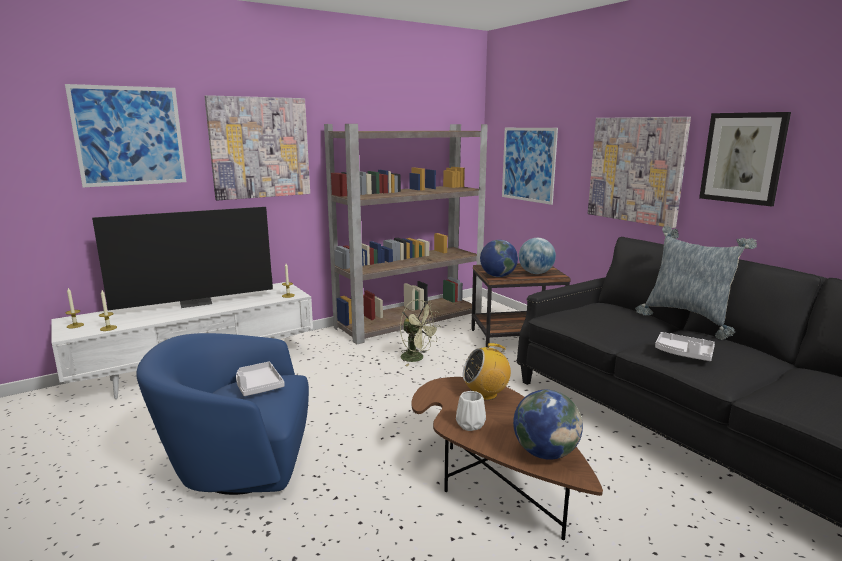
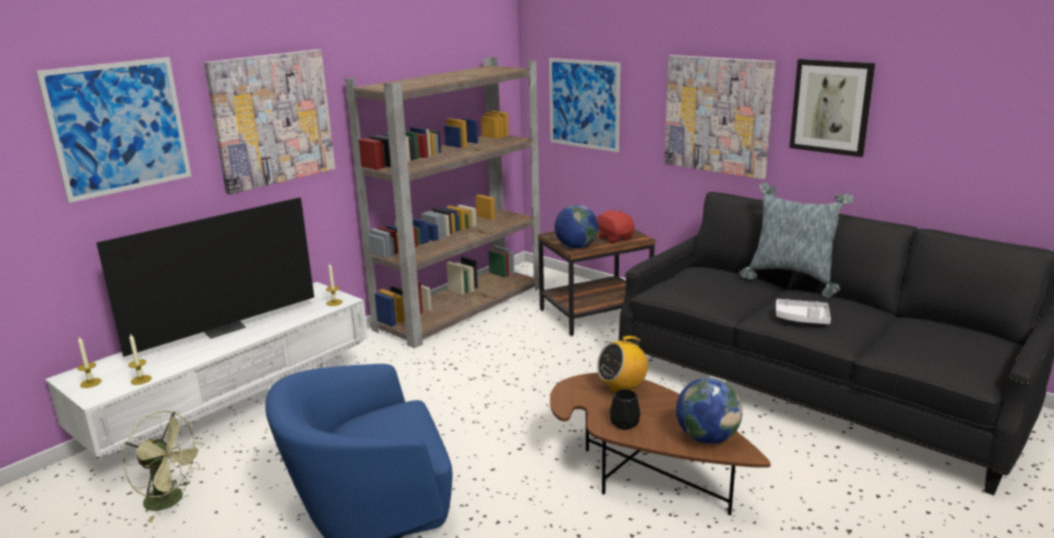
camera: 15 degrees left, 5 degrees up
white tray [236,362,285,396] -> none
green fan [400,299,441,366] -> green fan moved to [123,410,204,522]
white vase [456,391,486,431] -> black vase [610,389,641,430]
globe [519,238,556,274] -> red plush toy [596,210,634,243]

